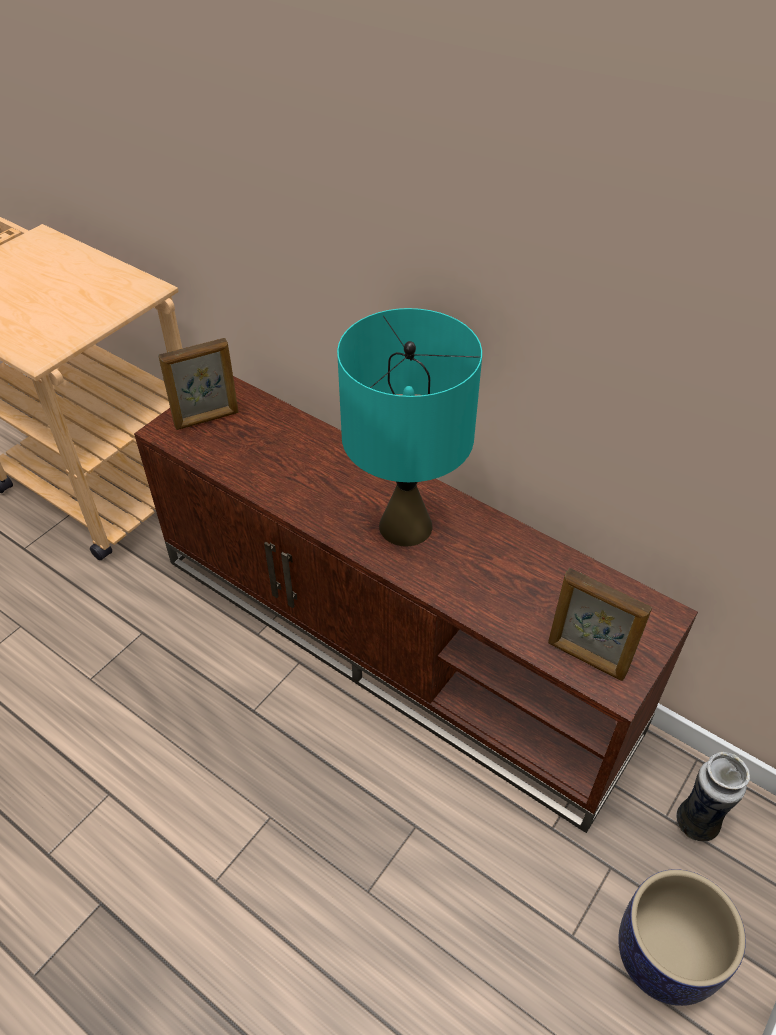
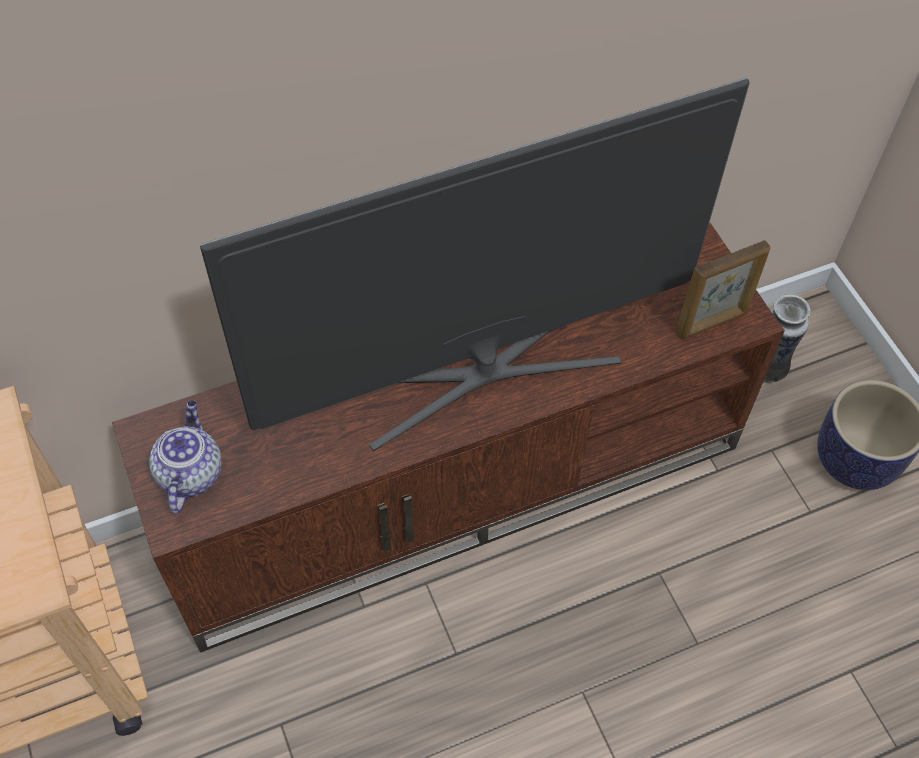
camera: 60 degrees left, 10 degrees up
picture frame [158,338,239,430] -> teapot [149,400,222,514]
turquoise table lamp [337,308,482,547] -> television [200,78,750,451]

